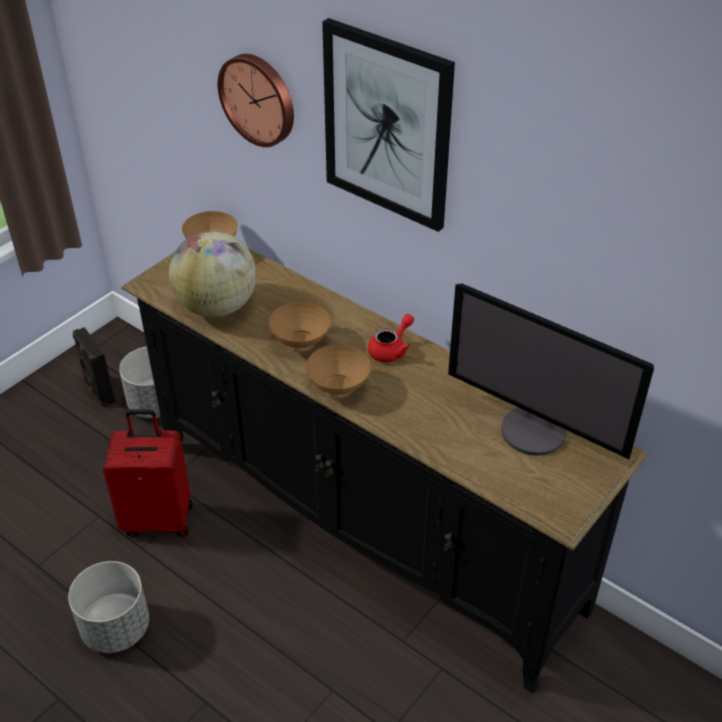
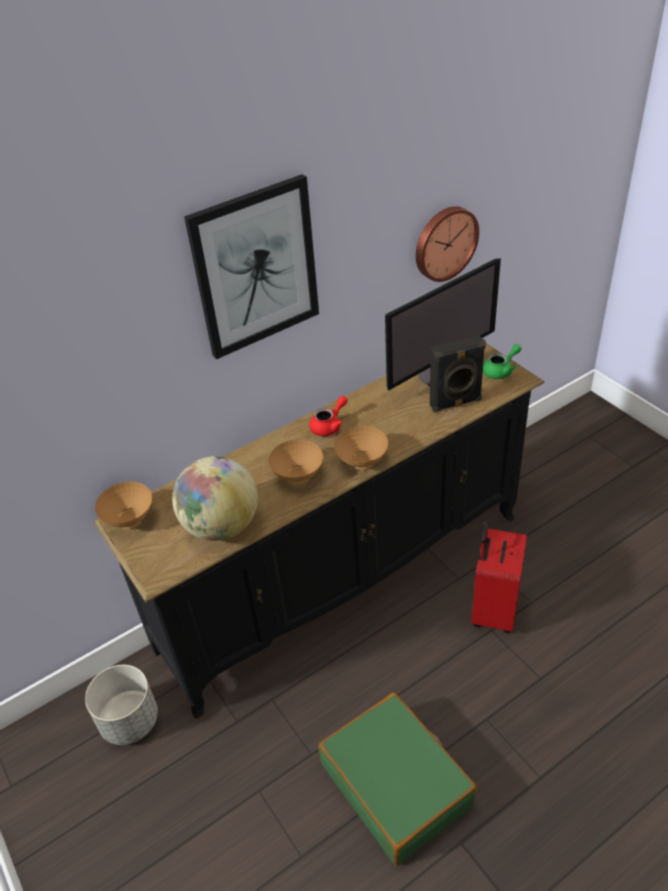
camera: 70 degrees left, 0 degrees up
grey planter [68,561,149,653] -> green suitcase [318,693,477,866]
black speaker [72,327,115,408] -> black speaker moved to [430,335,486,412]
red suitcase [103,409,193,537] -> red suitcase moved to [471,522,527,633]
wall clock [218,54,294,147] -> wall clock moved to [416,206,479,282]
red teapot [368,314,414,362] -> red teapot turned 75 degrees clockwise [310,396,348,436]
none -> green teapot [483,344,522,379]

